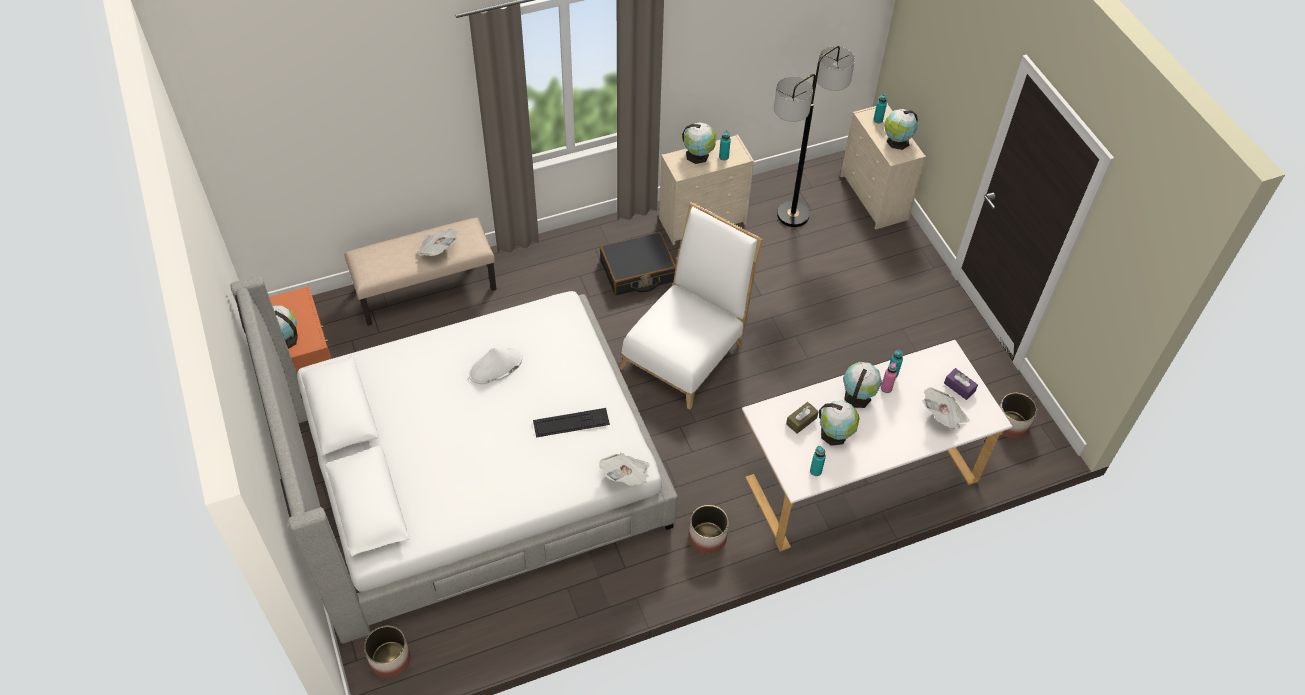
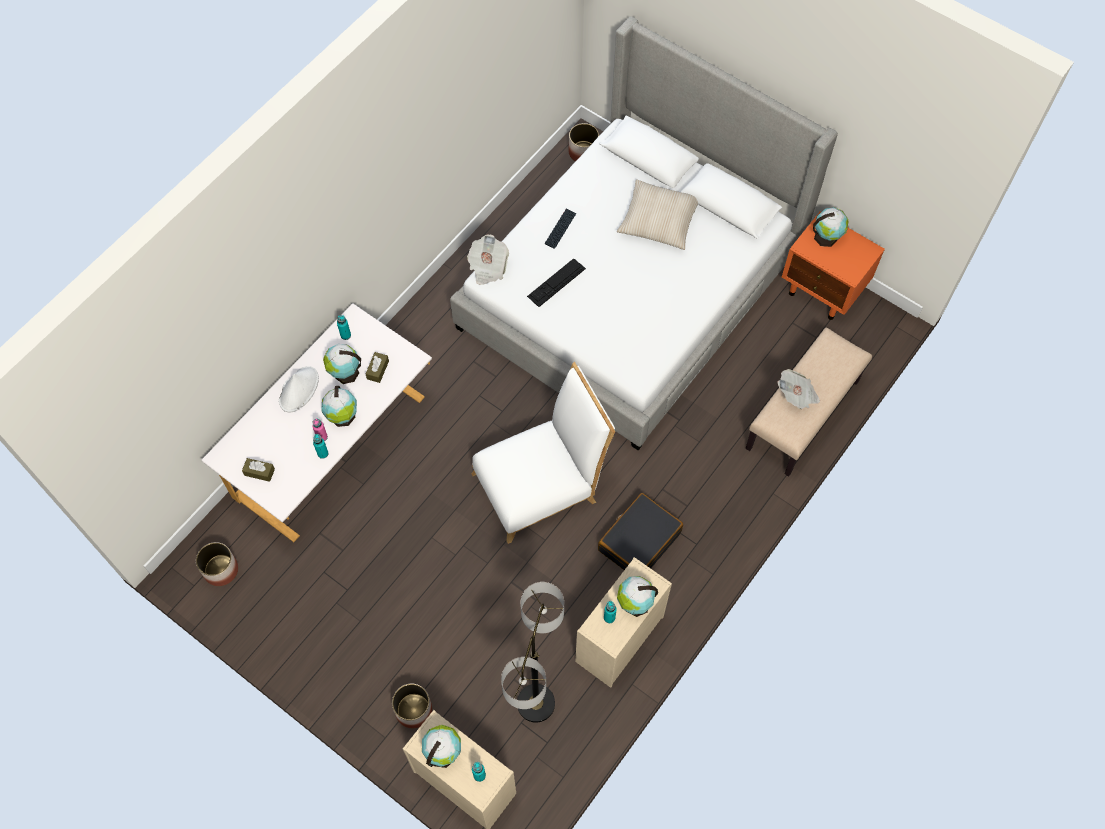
camera: 150 degrees right, 10 degrees up
white hat [469,348,522,384] -> white hat moved to [279,366,319,412]
white chair [619,202,763,409] -> white chair turned 120 degrees counterclockwise [471,362,616,544]
planter [689,505,729,554] -> planter moved to [392,684,432,728]
newspaper [922,387,969,429] -> none
purple tissue box [944,368,978,400] -> brown tissue box [242,458,275,482]
none -> keyboard [545,209,576,249]
none -> beige pillow [617,180,698,250]

